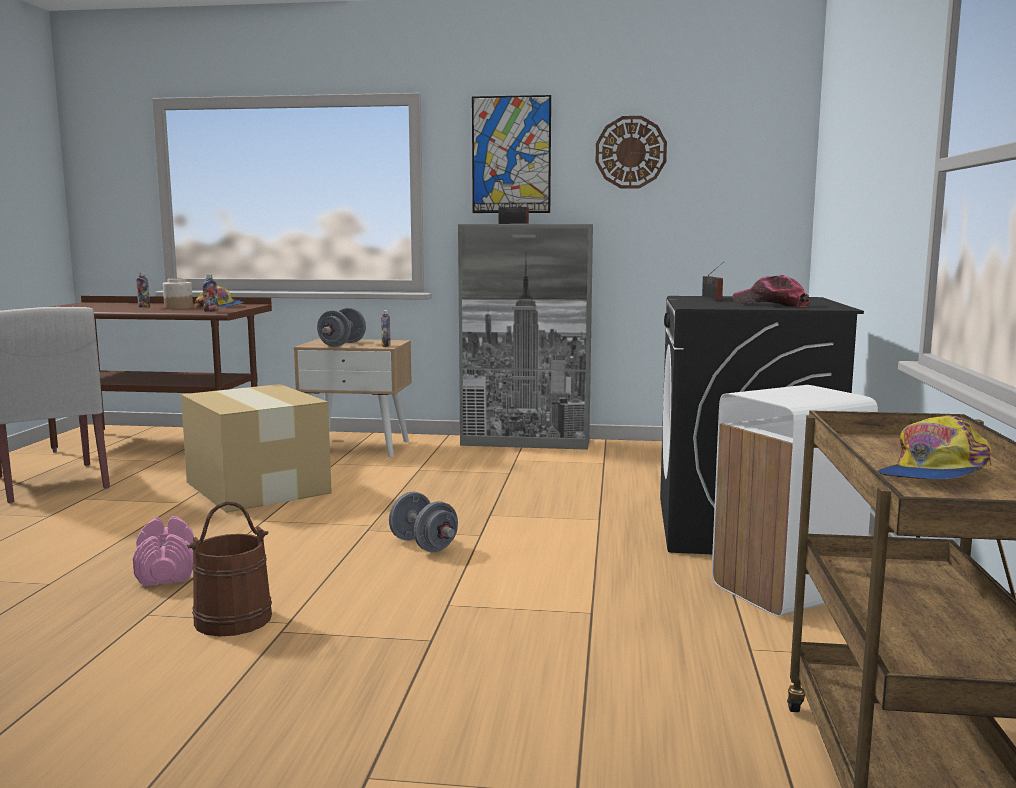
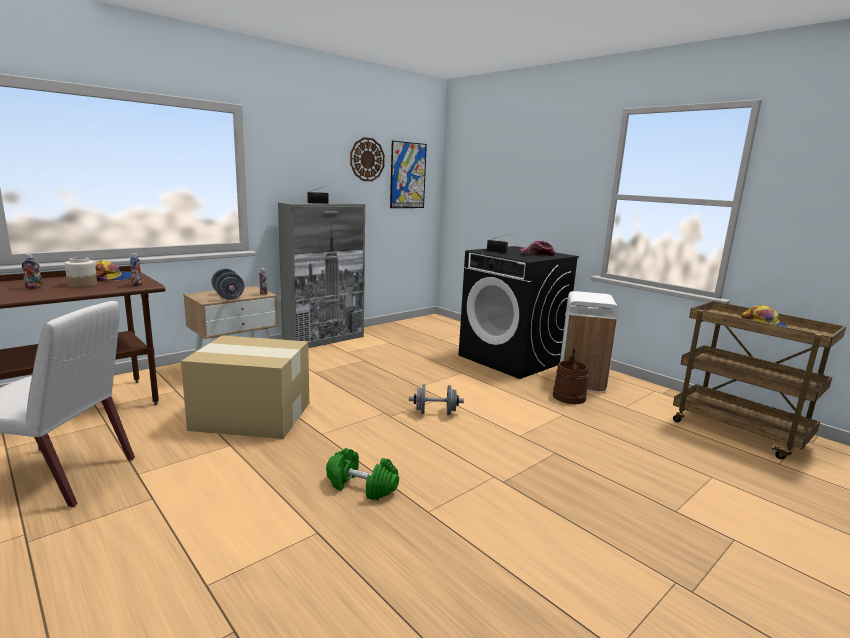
camera: 50 degrees left, 5 degrees up
pink dumbbell [133,516,194,586] -> green dumbbell [326,448,399,500]
brown bucket [187,501,272,636] -> brown bucket moved to [553,347,588,404]
picture [472,95,551,213] -> picture moved to [390,141,427,208]

